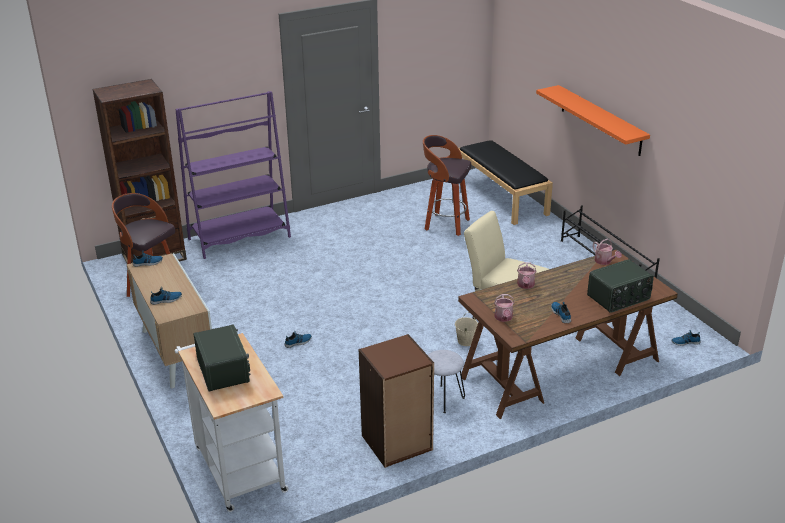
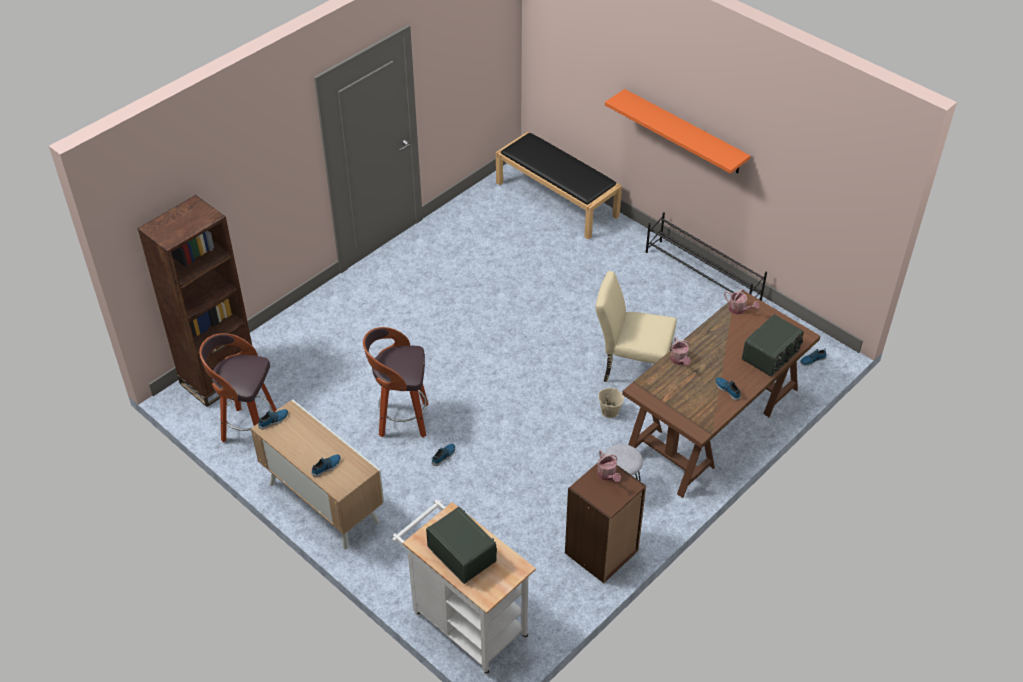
camera: 20 degrees left, 15 degrees up
purple bookcase [175,91,291,259] -> none
stool [423,135,471,236] -> stool moved to [363,327,428,437]
watering can [494,294,514,322] -> watering can moved to [597,450,621,482]

